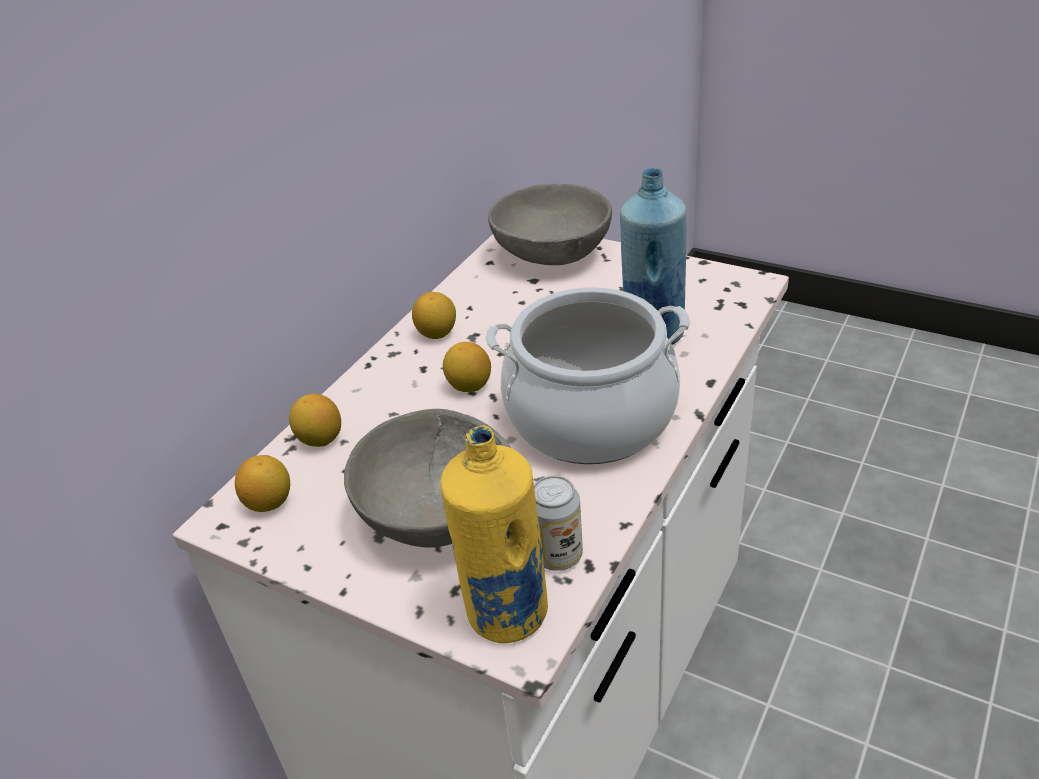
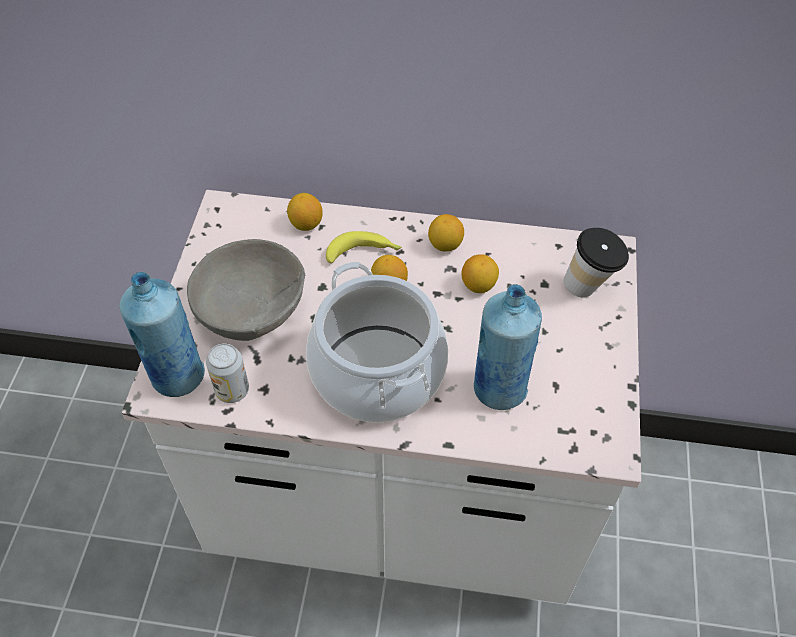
camera: 65 degrees right, 15 degrees up
lemon [235,455,290,512] -> lemon moved to [461,254,499,293]
yellow bottle [440,425,548,643] -> blue bottle [120,272,205,397]
grey bowl [488,184,612,265] -> cup [564,228,629,298]
none -> banana [326,231,402,263]

